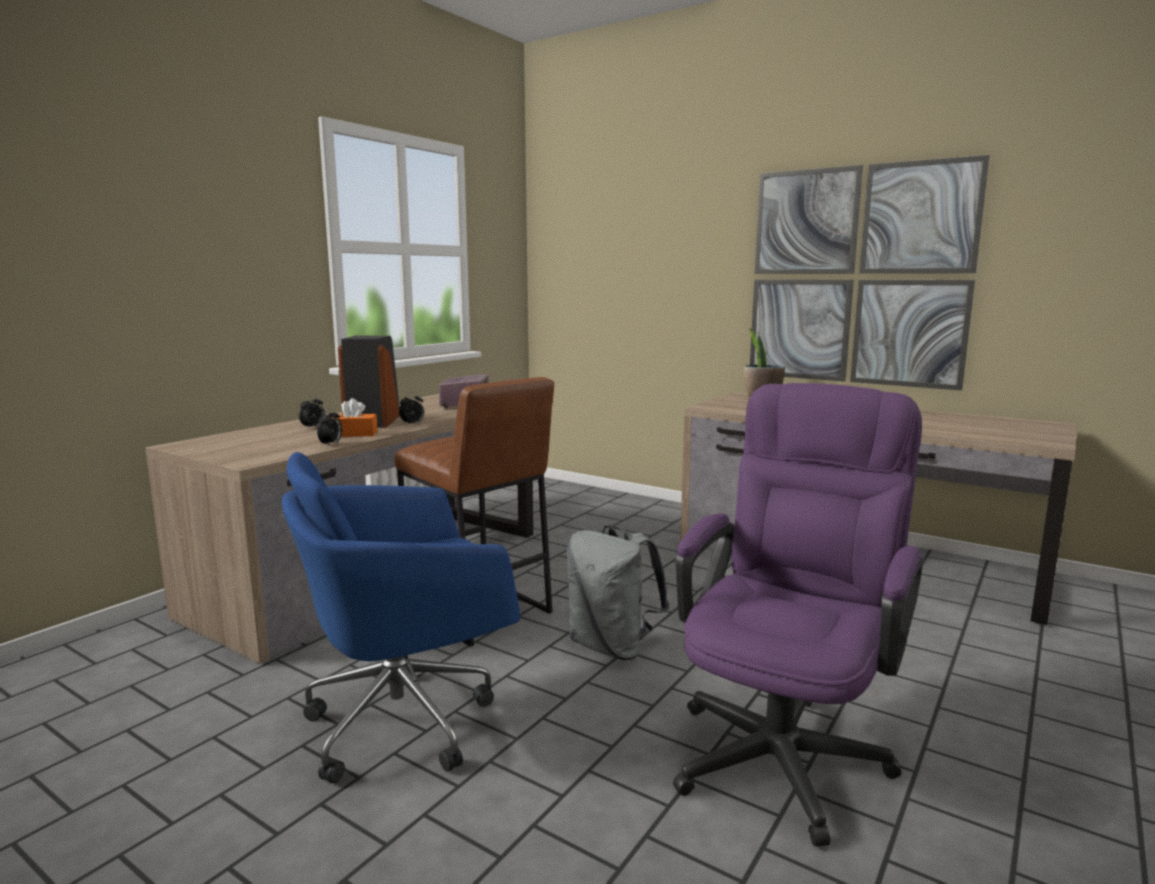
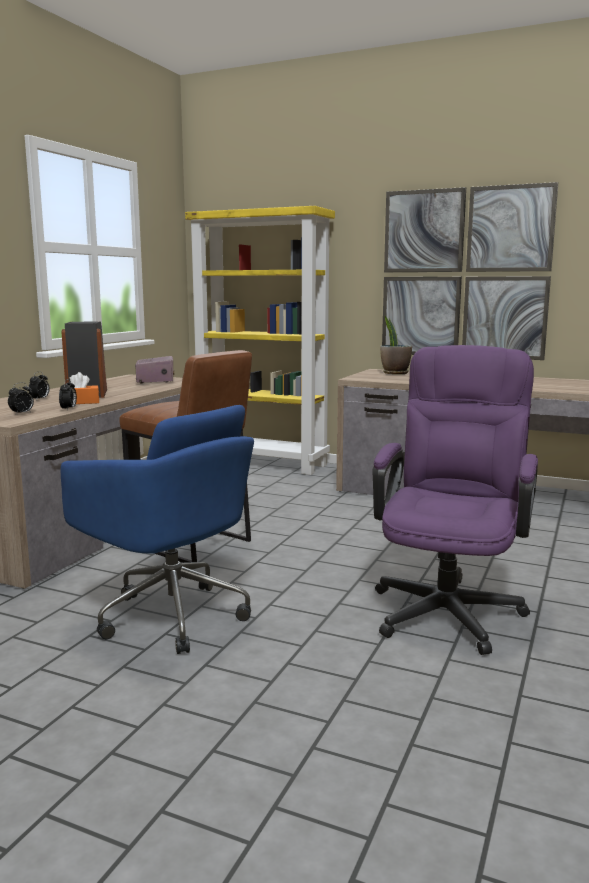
camera: 10 degrees left, 0 degrees up
blue office chair [282,452,520,783] -> blue office chair turned 105 degrees counterclockwise [61,405,254,654]
alarm clock [399,392,424,425] -> alarm clock moved to [8,382,34,414]
grey backpack [567,525,669,660] -> none
none -> yellow bookcase [185,206,335,475]

